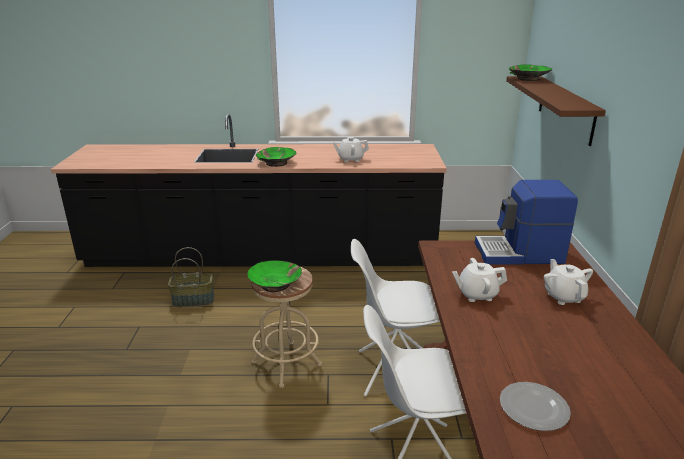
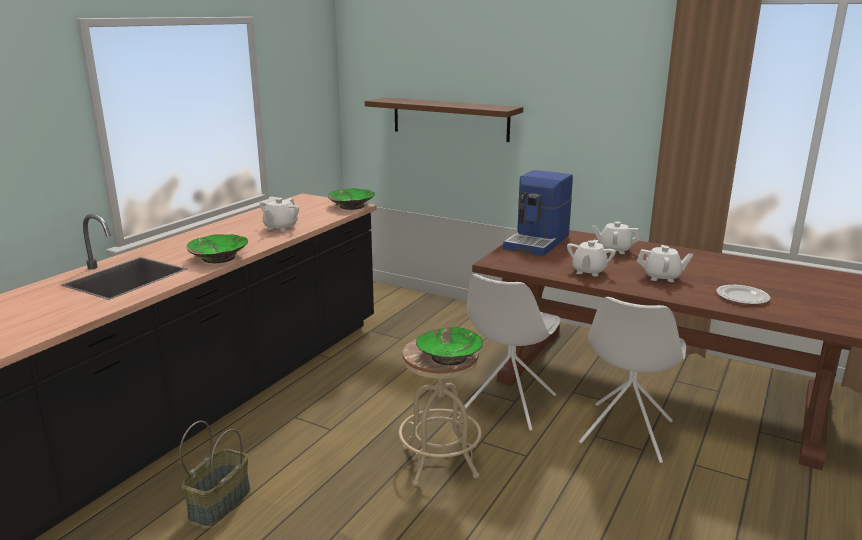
camera: 60 degrees left, 5 degrees down
green bowl [509,64,552,81] -> green bowl moved to [328,188,375,210]
none -> white teapot [637,245,693,282]

